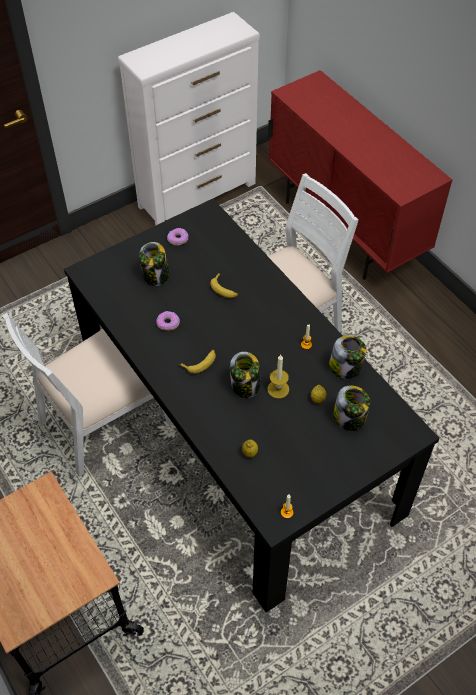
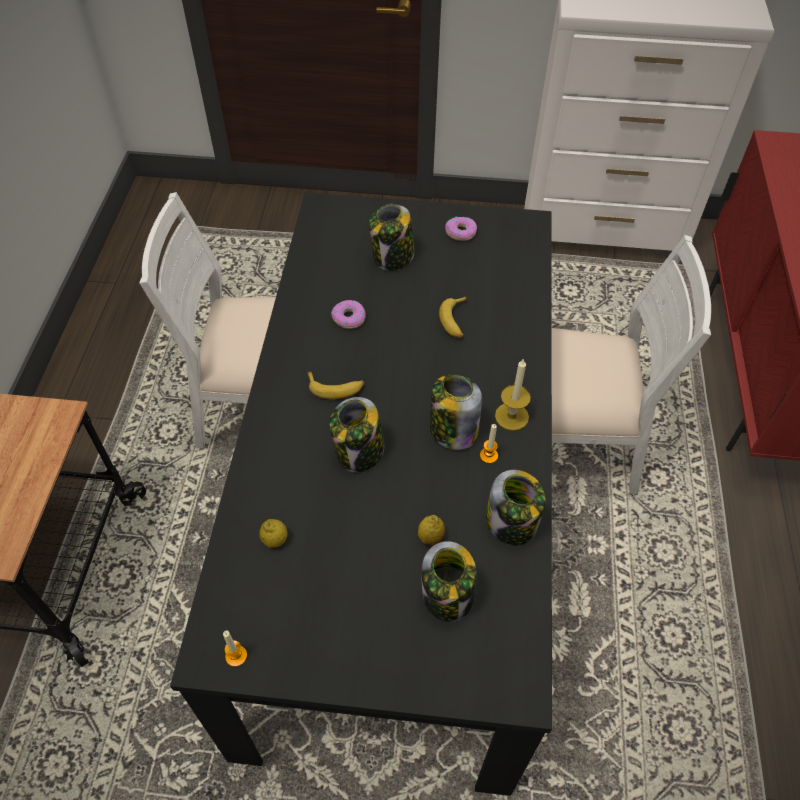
camera: 40 degrees right, 0 degrees up
candle [267,355,289,399] -> candle moved to [495,358,531,431]
none -> jar [430,374,482,450]

